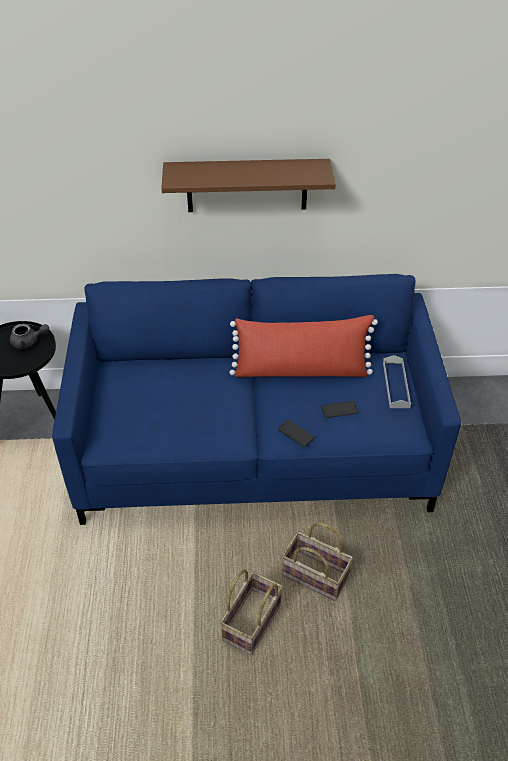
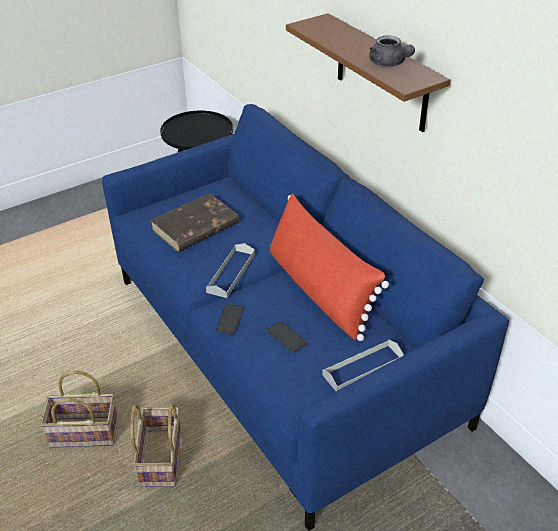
camera: 60 degrees right, 5 degrees down
grey teapot [10,324,49,349] -> grey teapot moved to [369,36,415,66]
none -> brown book [150,193,239,252]
none -> grey tray [206,243,255,298]

